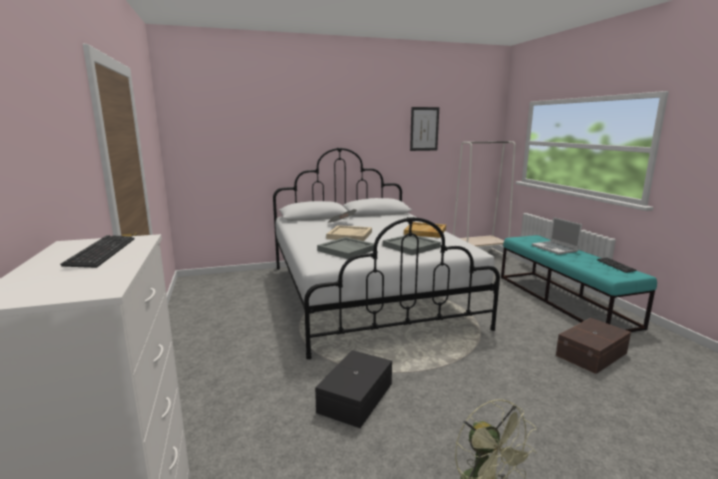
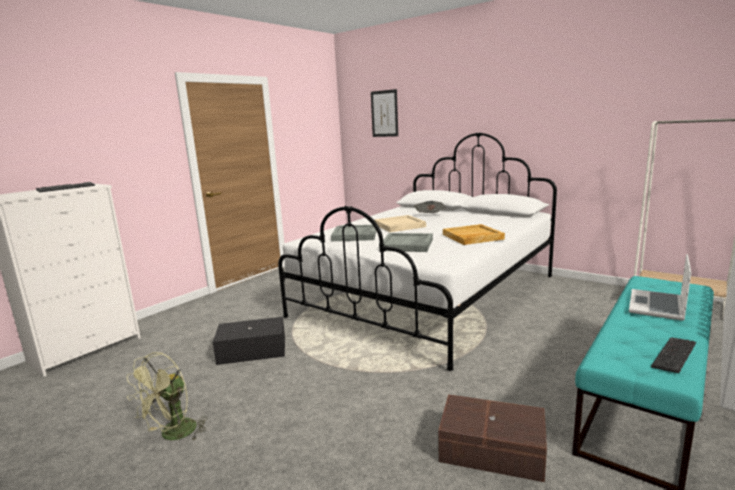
camera: 55 degrees right, 0 degrees up
picture [410,107,439,151] -> picture moved to [371,89,398,137]

